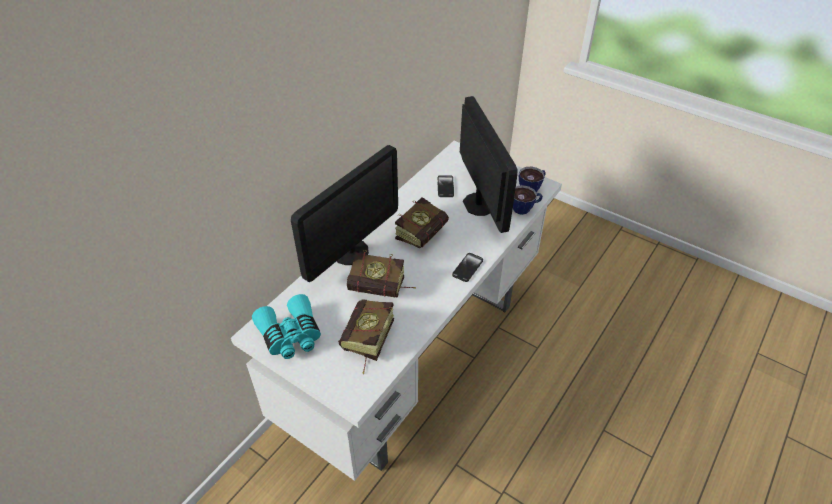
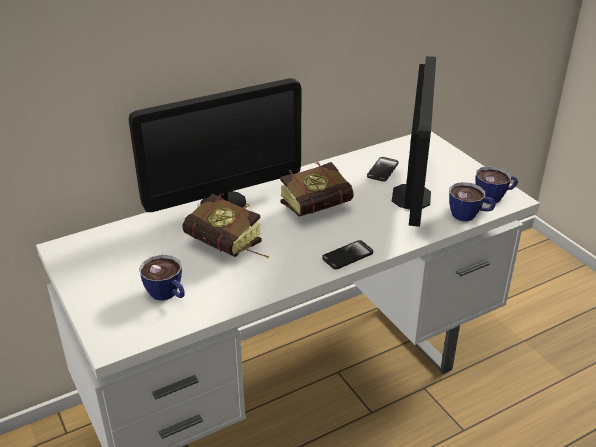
camera: 25 degrees right, 10 degrees down
turquoise binoculars [252,294,321,359] -> none
book [338,299,394,374] -> cup [139,255,185,301]

